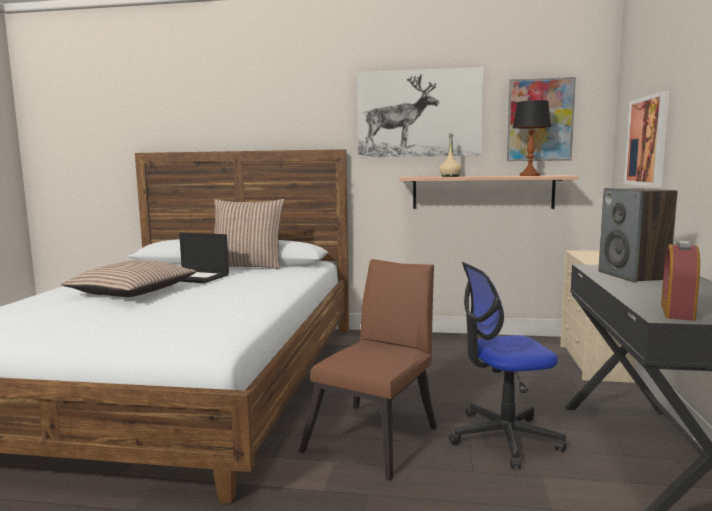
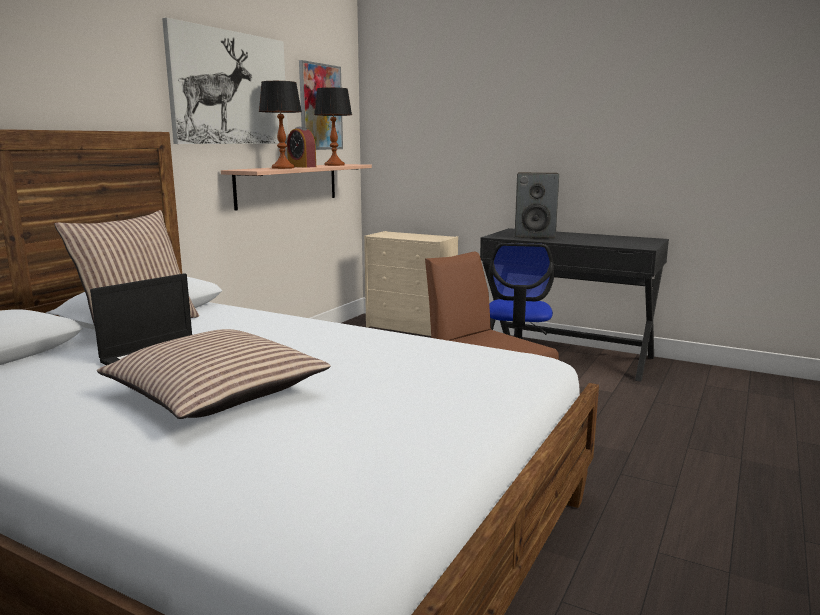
camera: 70 degrees left, 5 degrees up
beige bottle [439,134,462,177] -> table lamp [259,81,302,169]
picture [624,91,669,187] -> none
alarm clock [661,241,700,321] -> alarm clock moved to [287,127,316,168]

